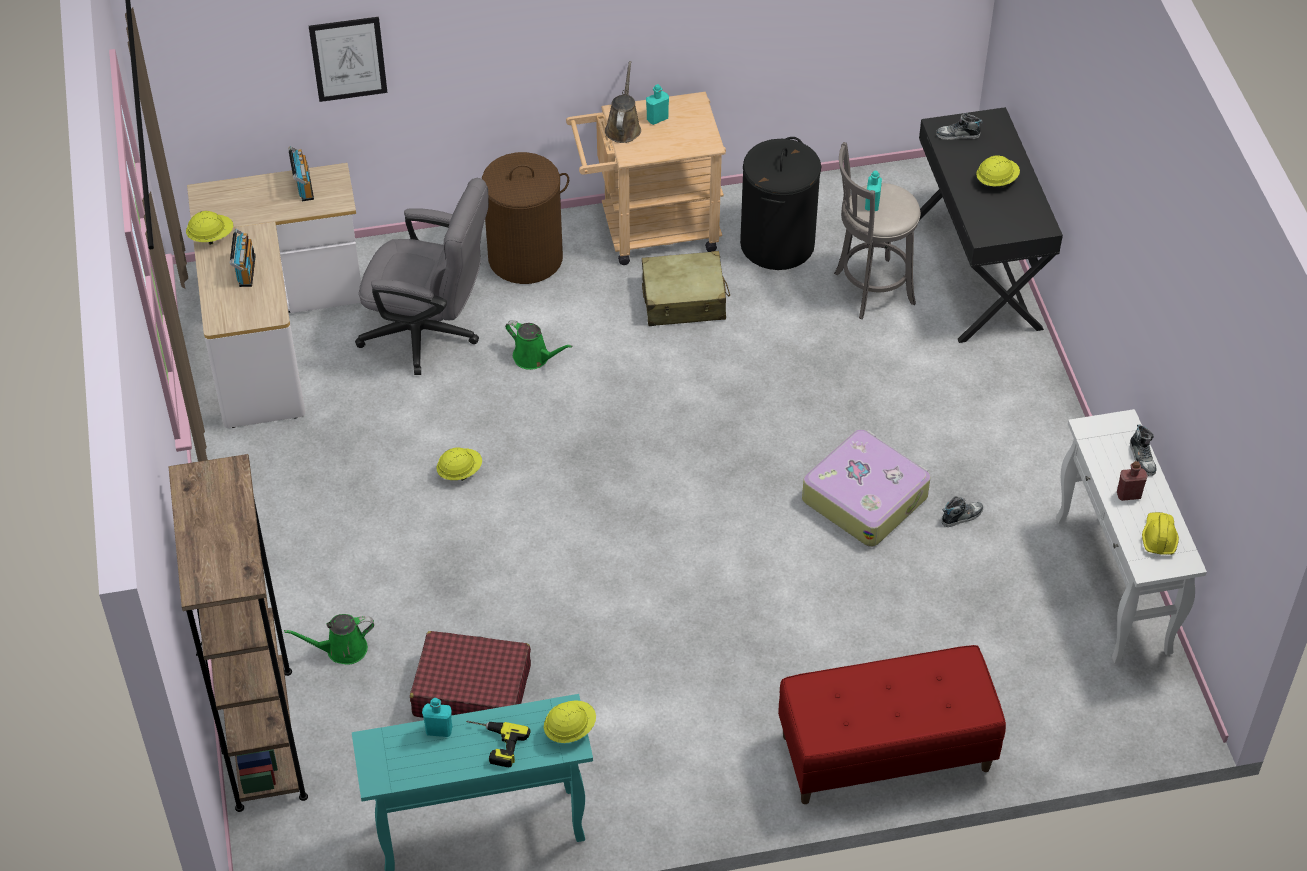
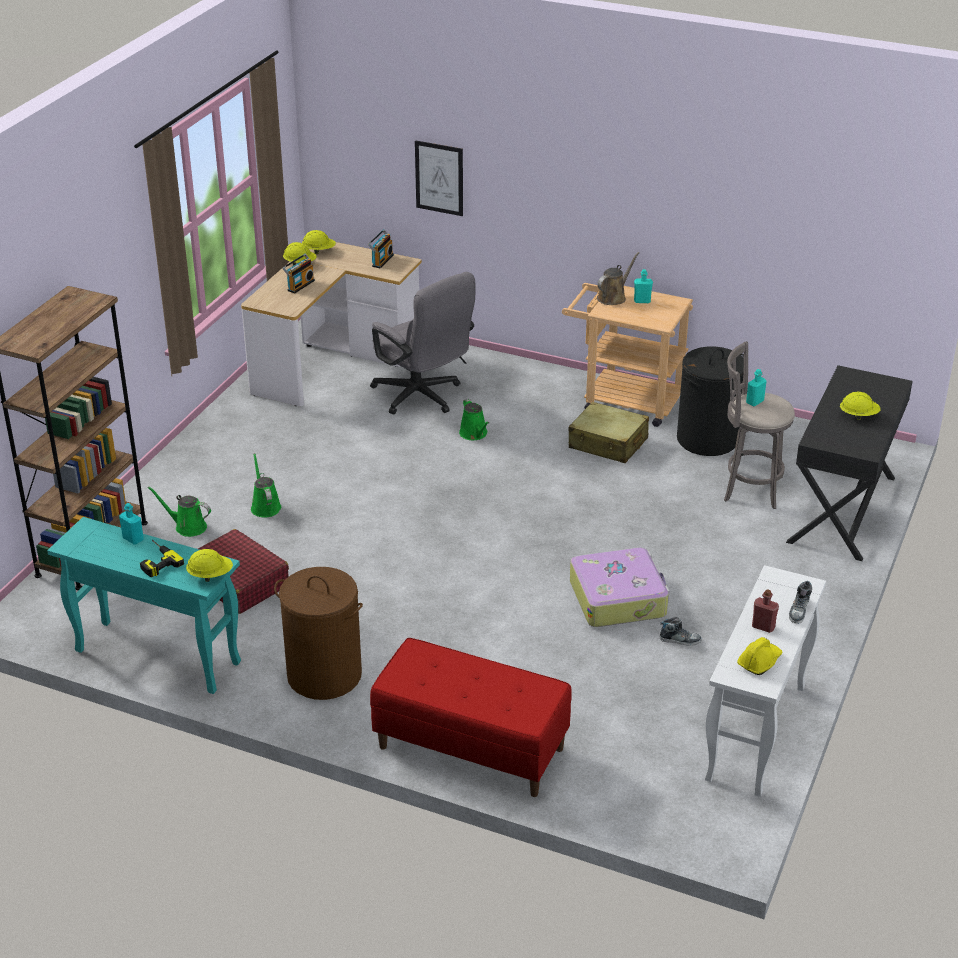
camera: 35 degrees right, 15 degrees down
yellow hard hat [437,448,482,481] -> yellow hard hat moved to [302,230,336,254]
brown laundry basket [482,152,569,284] -> brown laundry basket moved to [274,567,363,700]
shoe [936,113,983,140] -> none
none -> green watering can [251,453,281,517]

